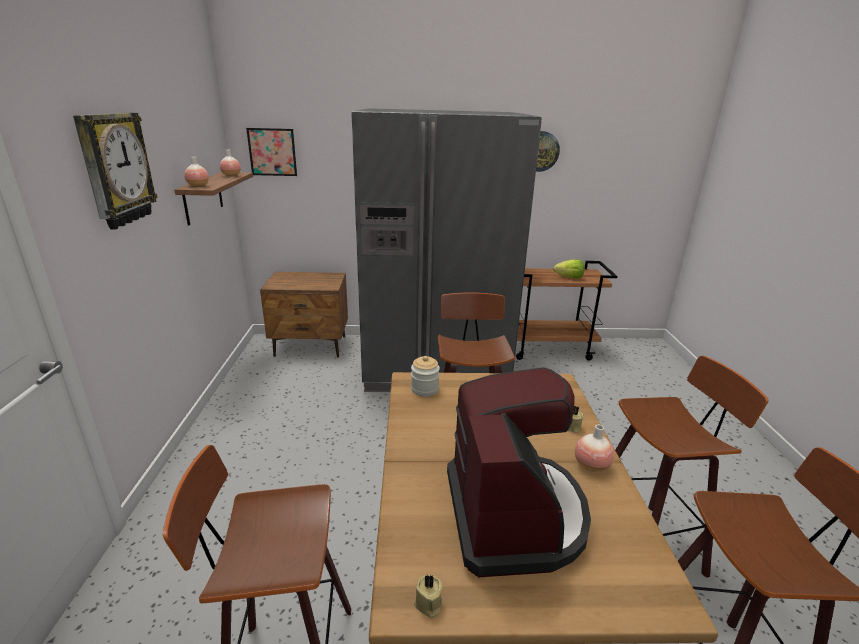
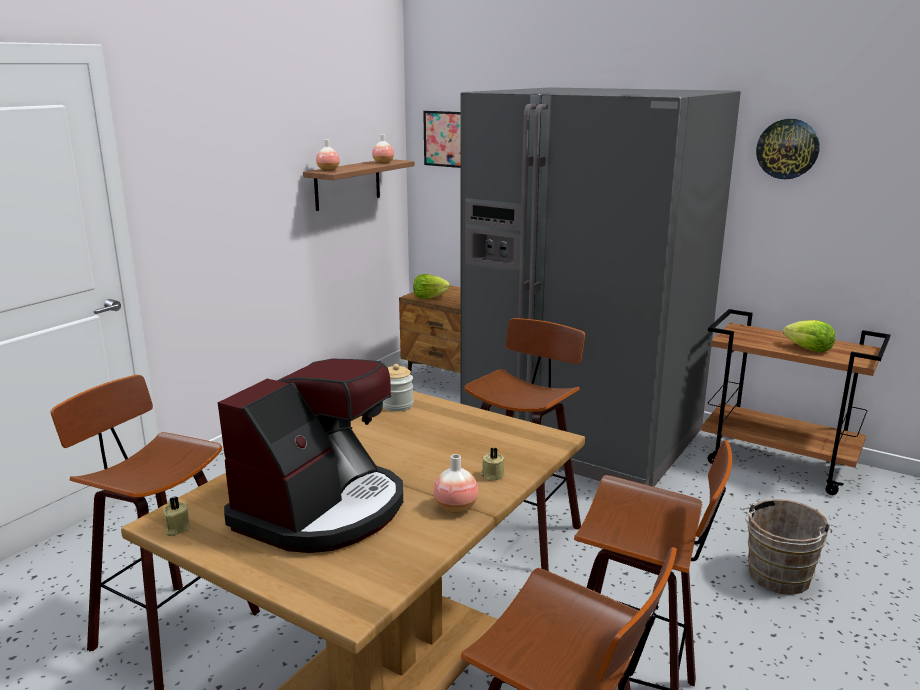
camera: 35 degrees right, 5 degrees down
wall clock [73,113,158,230] -> none
none -> lettuce [413,274,450,299]
none -> brown bucket [743,499,832,595]

